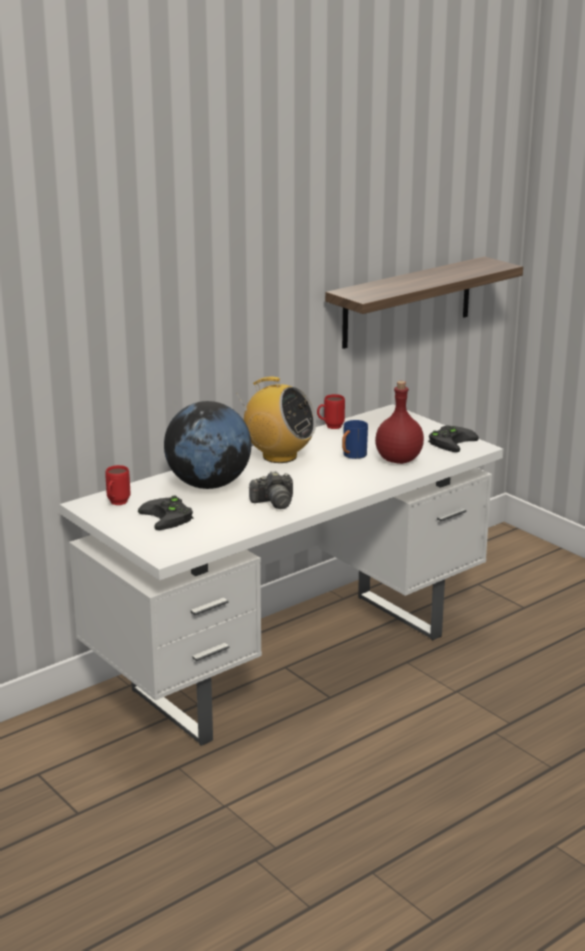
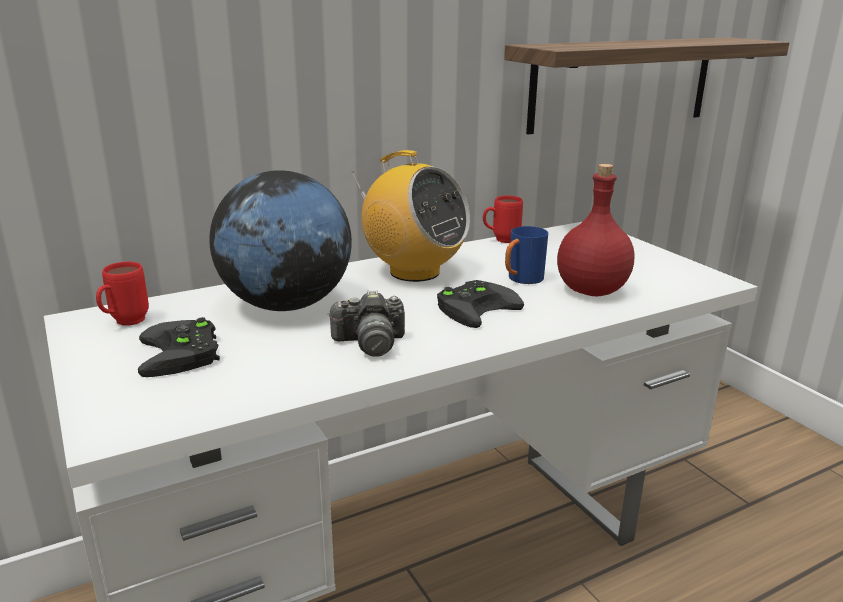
camera: 10 degrees right, 0 degrees up
black game controller [428,425,479,452] -> black game controller moved to [437,280,524,328]

